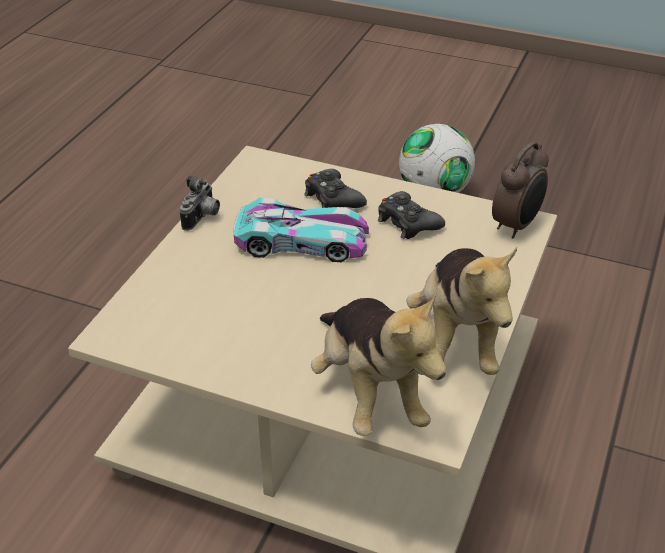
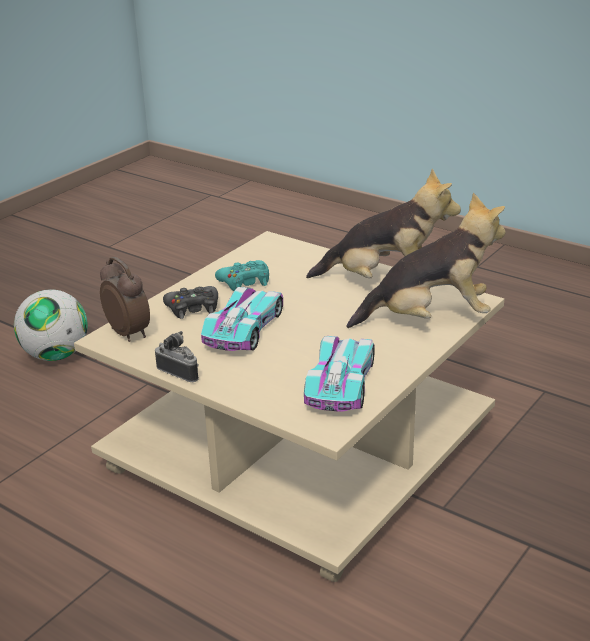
camera: 75 degrees left, 10 degrees down
black game controller [378,191,445,239] -> turquoise game controller [215,260,269,291]
alarm clock [492,142,549,238] -> alarm clock moved to [100,257,150,342]
none -> toy car [304,336,375,411]

